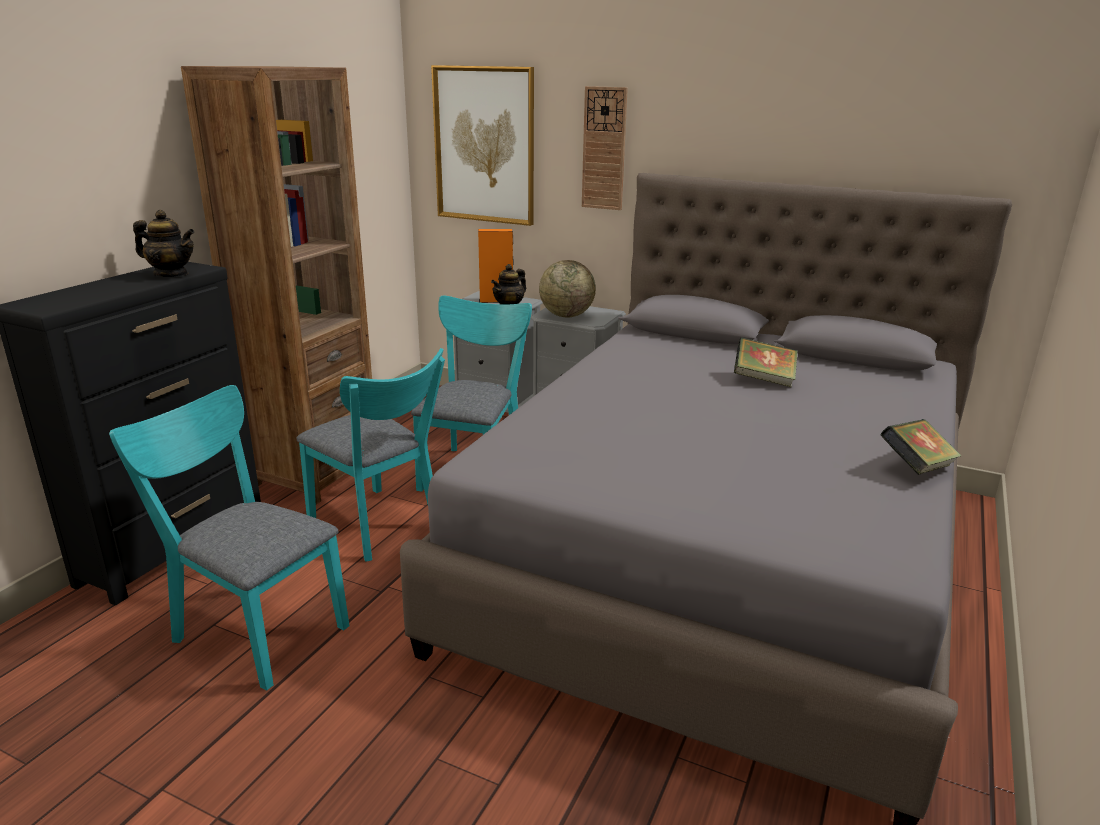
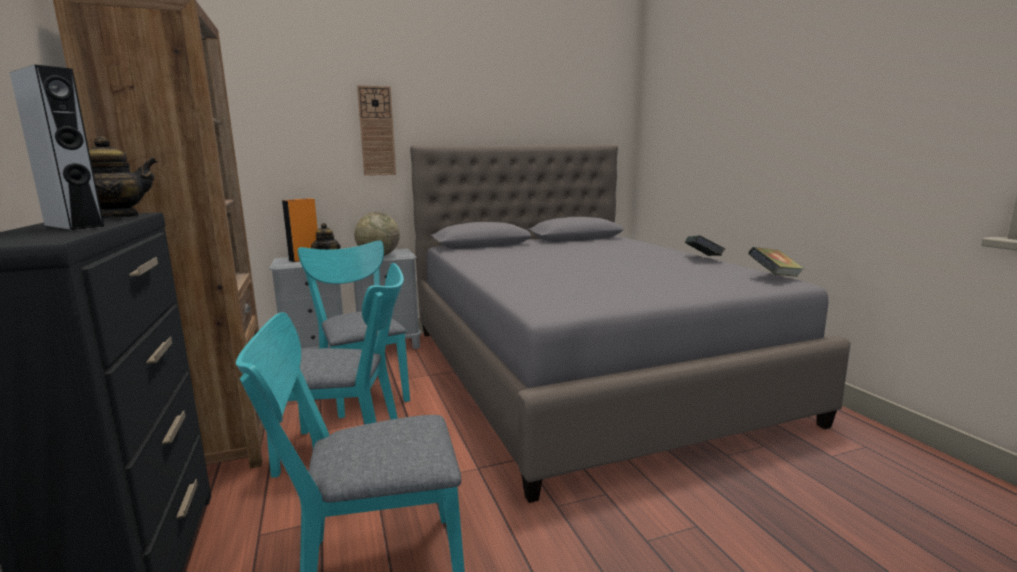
camera: 45 degrees left, 10 degrees down
picture [431,65,534,226] -> none
book [734,337,798,387] -> book moved to [748,247,804,277]
none -> grey speaker [10,65,105,231]

